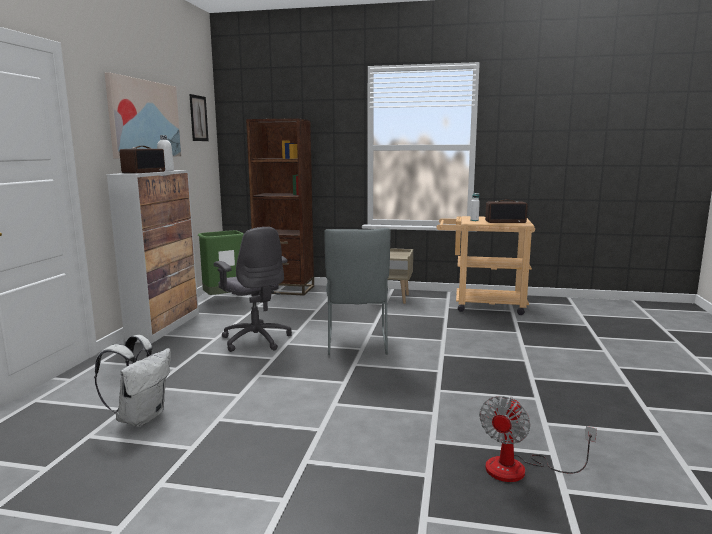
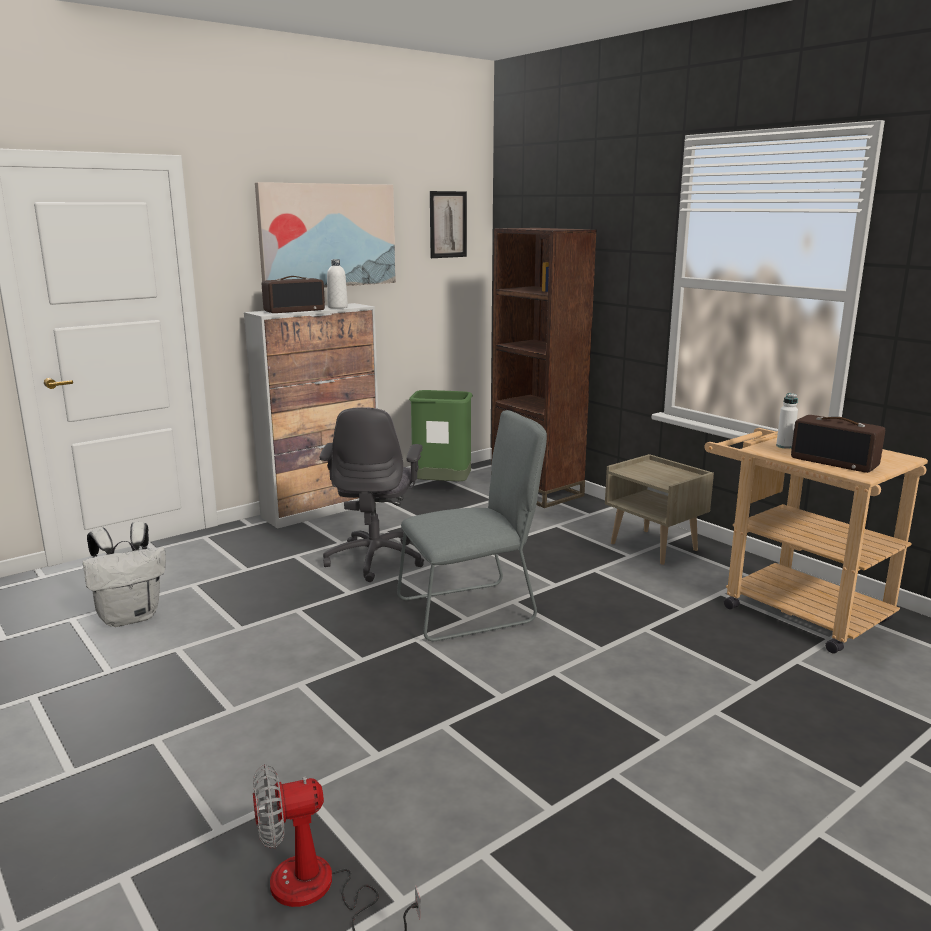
camera: 40 degrees right, 5 degrees up
grey chair [324,228,391,355] -> grey chair turned 150 degrees counterclockwise [397,410,547,641]

